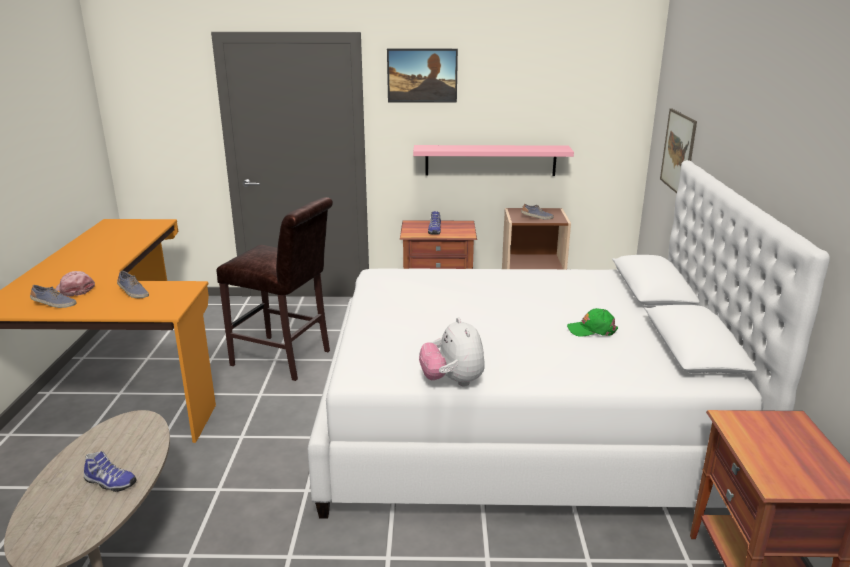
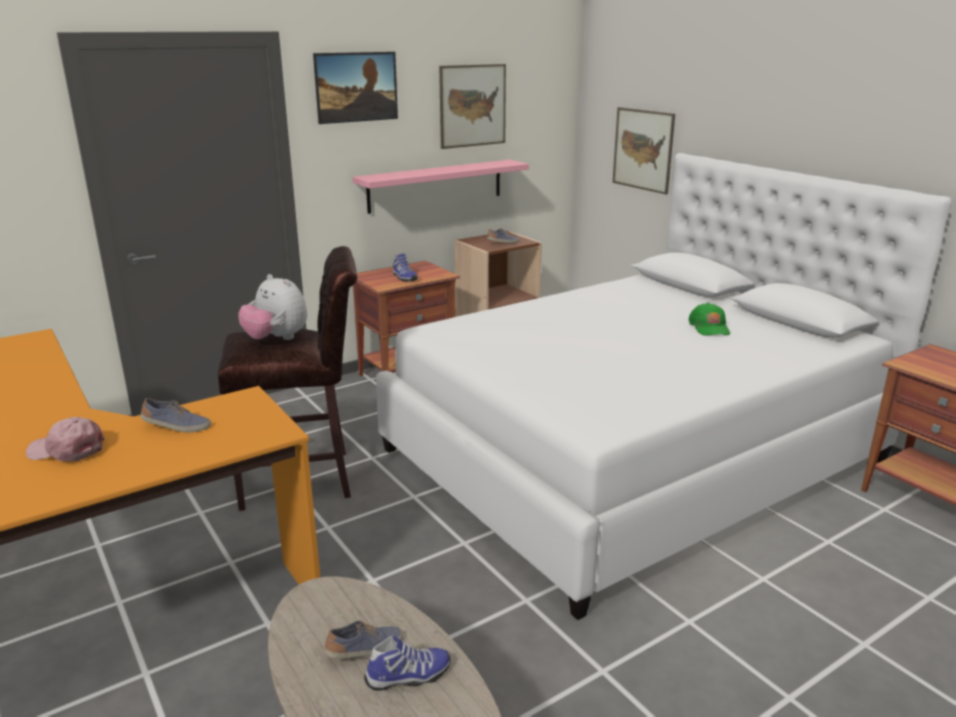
camera: 35 degrees left, 0 degrees up
shoe [30,285,77,308] -> shoe moved to [324,621,403,659]
plush toy [419,317,485,386] -> plush toy moved to [238,274,307,340]
green cap [567,308,618,336] -> green cap turned 60 degrees counterclockwise [688,303,730,335]
none -> picture [439,64,506,149]

